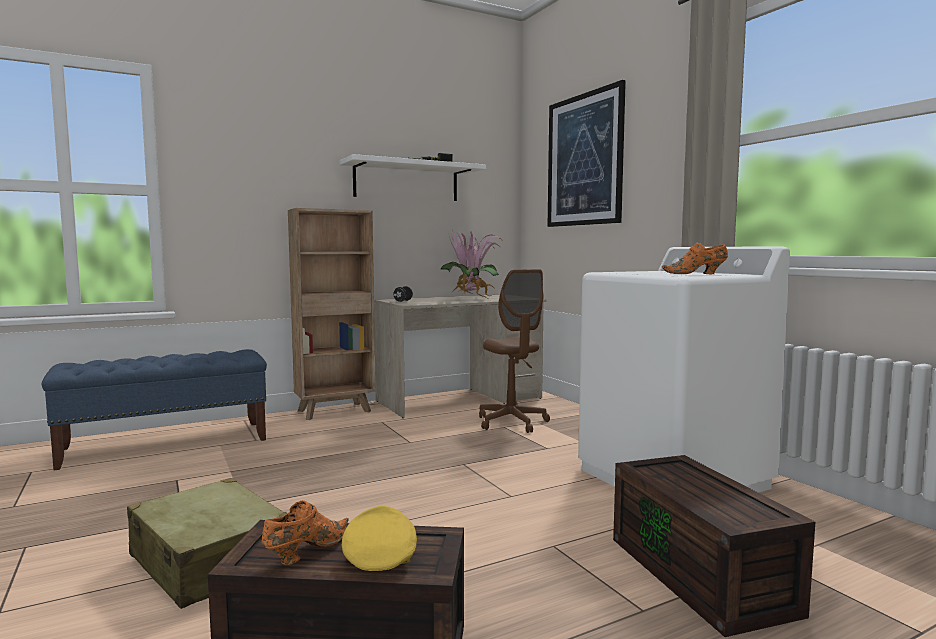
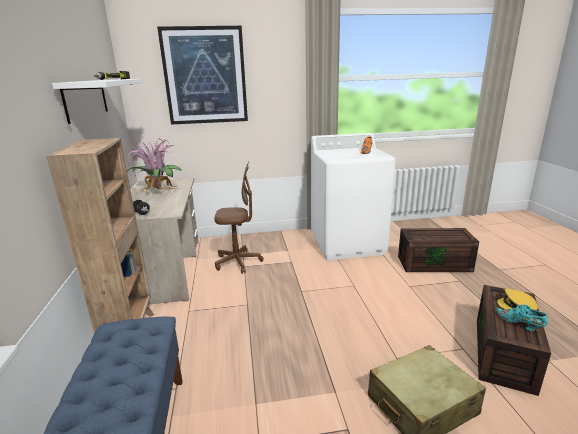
camera: 70 degrees left, 15 degrees up
orange shoe [262,500,349,565] -> turquoise shoe [495,304,548,331]

